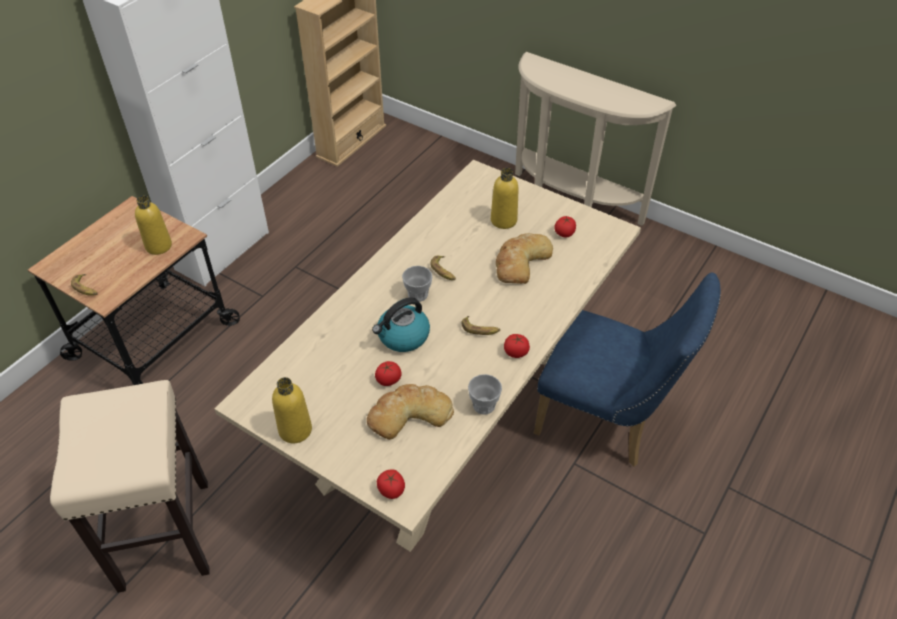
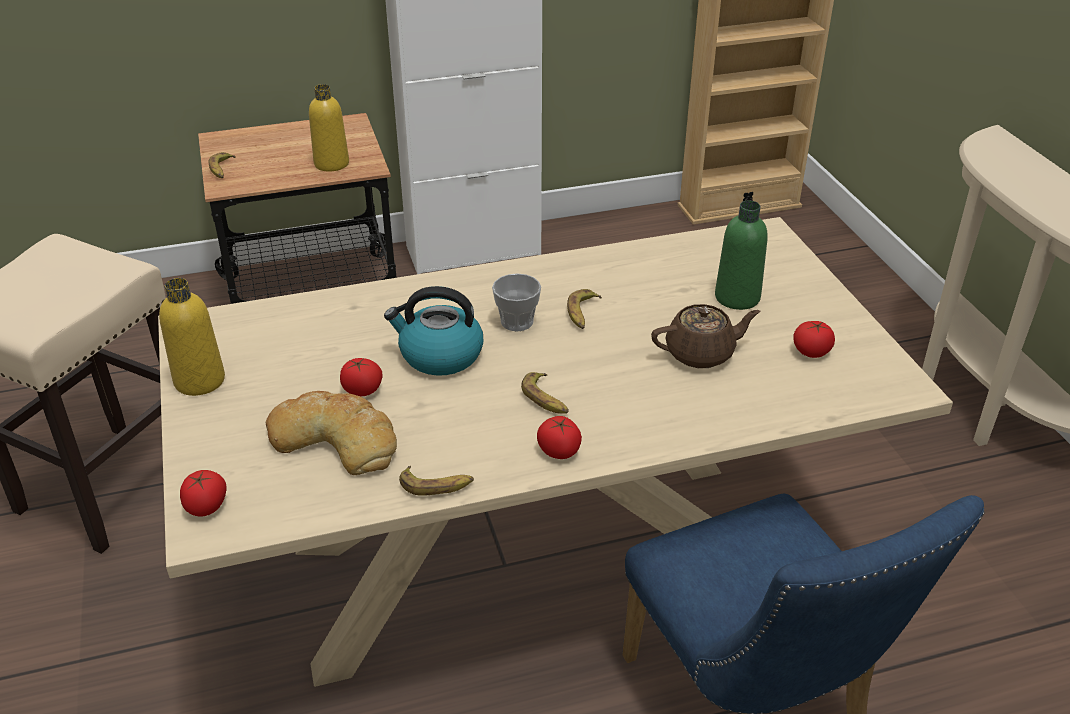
camera: 40 degrees right, 10 degrees down
cup [468,374,502,415] -> banana [399,466,474,496]
yellow bottle [491,168,519,229] -> green bottle [715,201,768,310]
bread [496,233,553,284] -> brown teapot [651,304,760,368]

